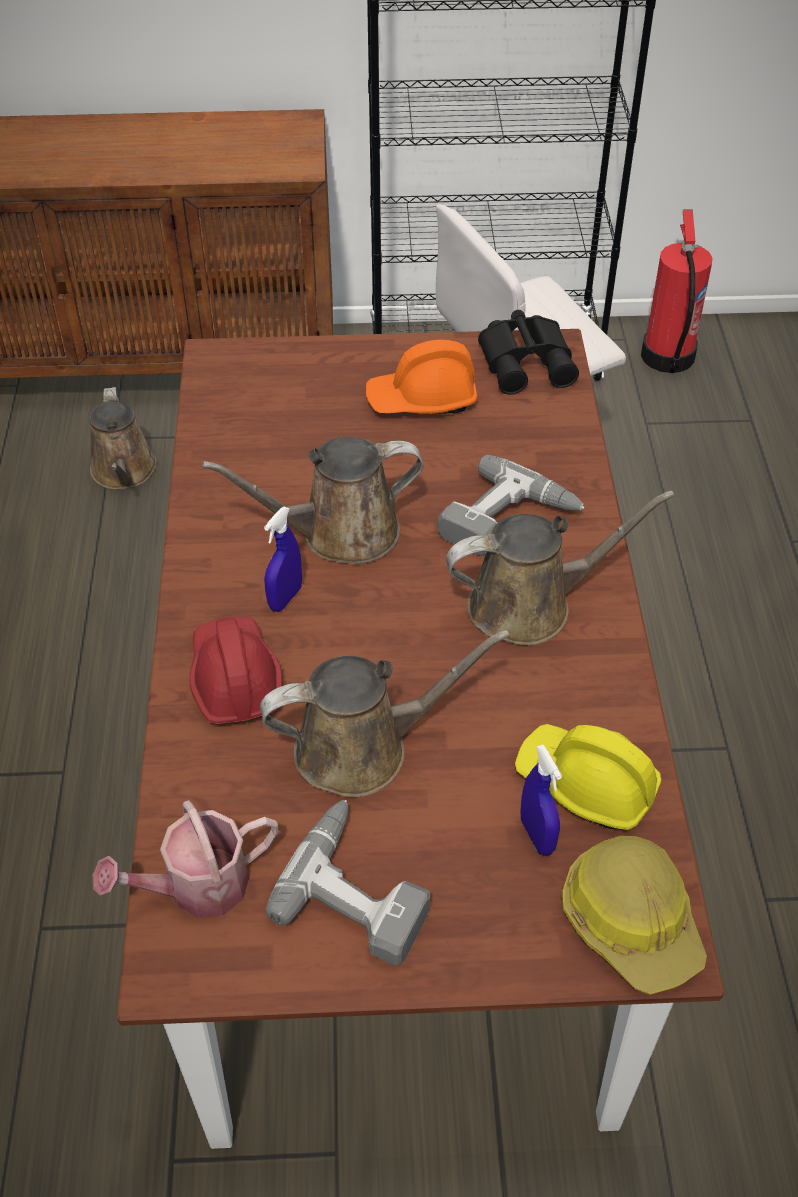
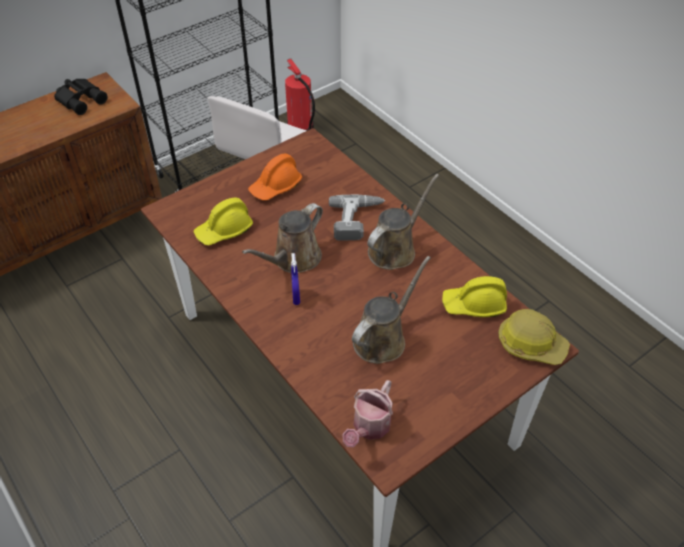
camera: 35 degrees left, 0 degrees up
brown watering can [90,387,157,490] -> none
red hard hat [189,616,282,724] -> none
power drill [266,800,430,965] -> none
black binoculars [478,310,579,395] -> black binoculars moved to [54,79,108,115]
blue spray bottle [521,745,562,856] -> none
none -> yellow hard hat [194,197,253,246]

